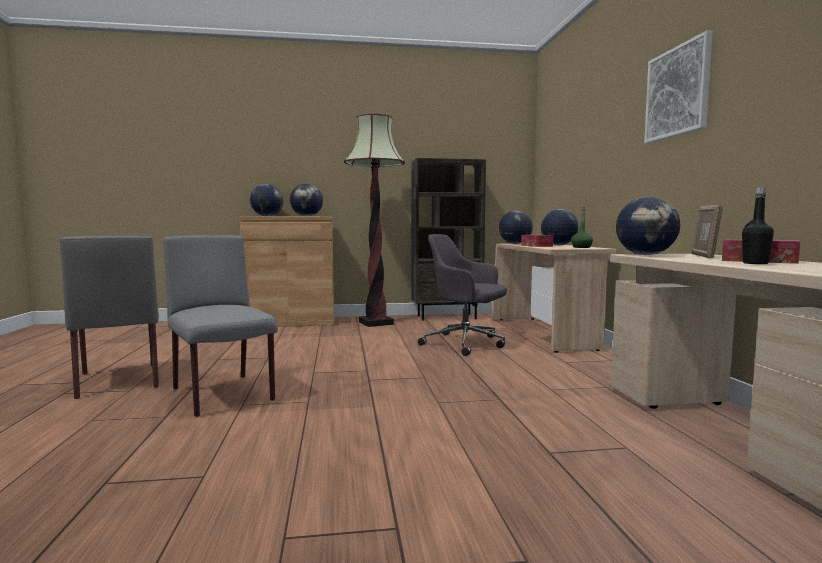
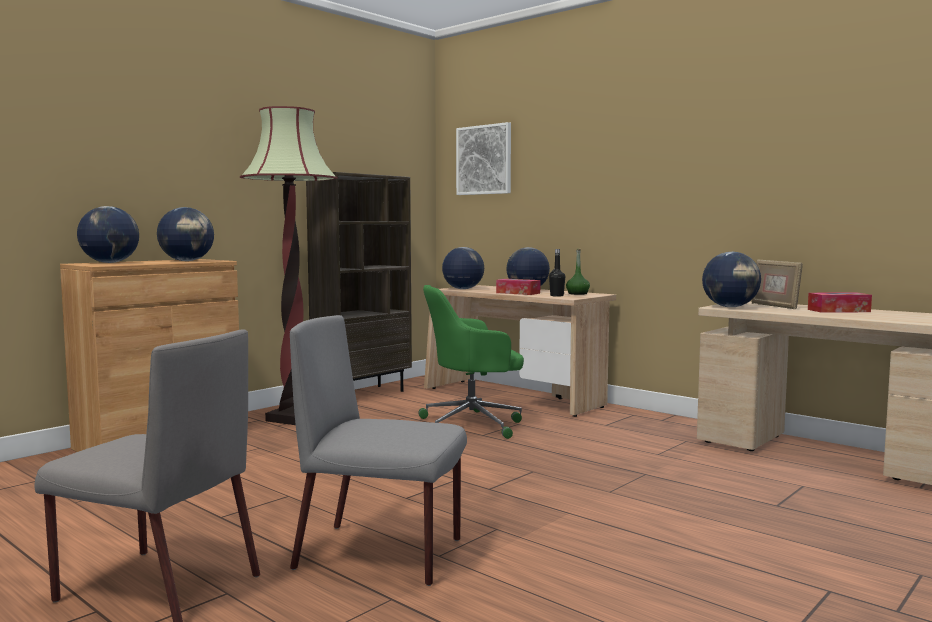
camera: 40 degrees left, 0 degrees up
grey office chair [418,234,507,356] -> green office chair [418,285,524,439]
picture [644,31,713,143] -> picture moved to [456,122,511,195]
black bottle [742,187,774,264] -> black bottle moved to [549,249,565,297]

